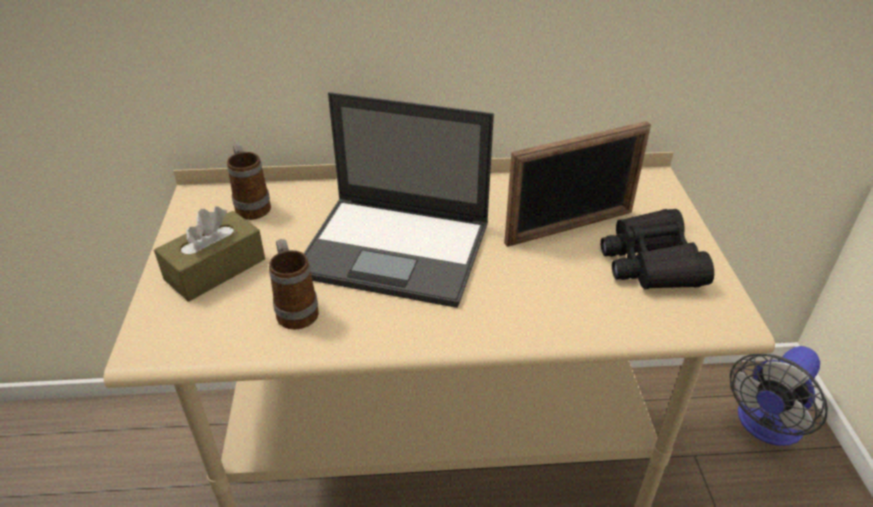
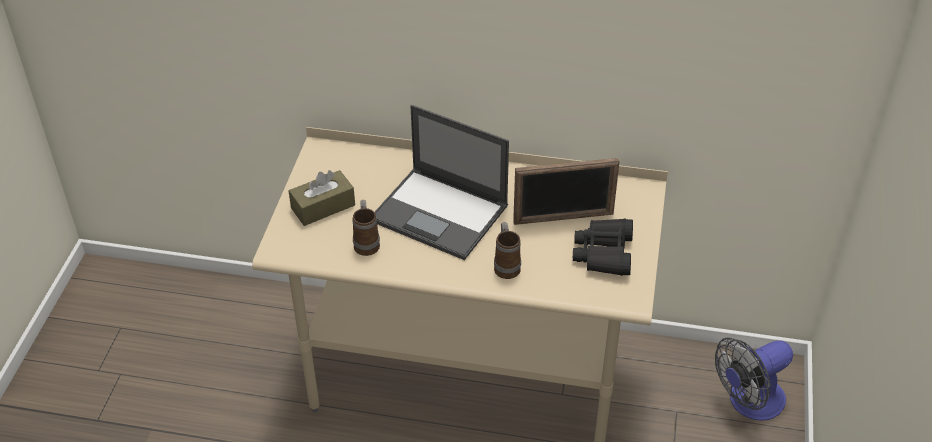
camera: 15 degrees right, 5 degrees up
mug [227,144,271,220] -> mug moved to [494,222,521,279]

